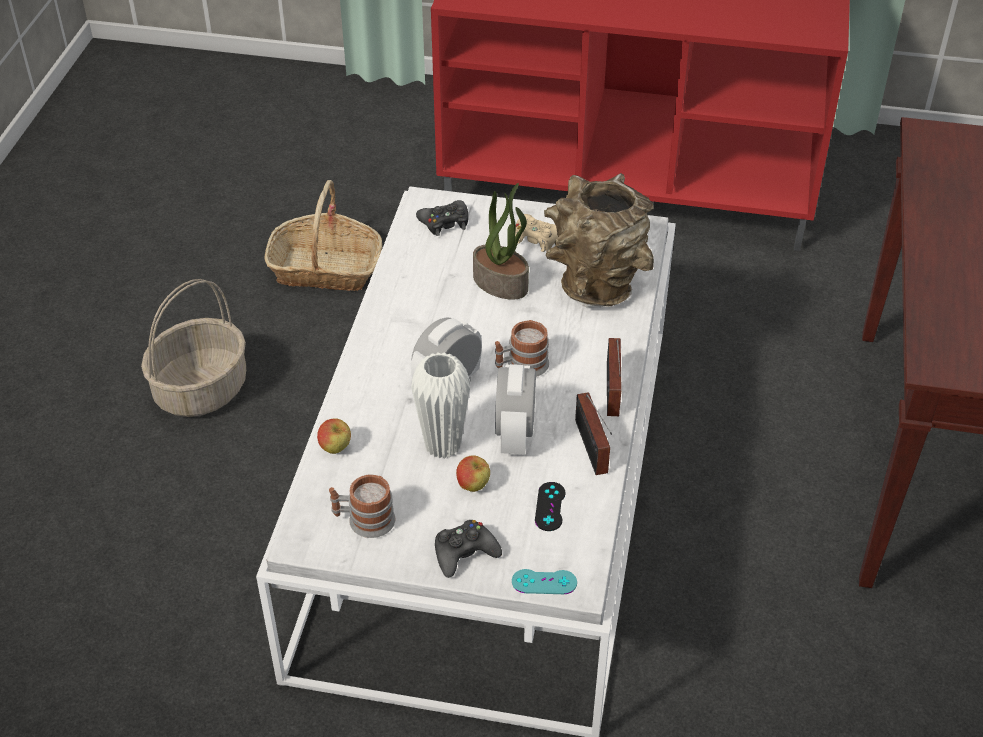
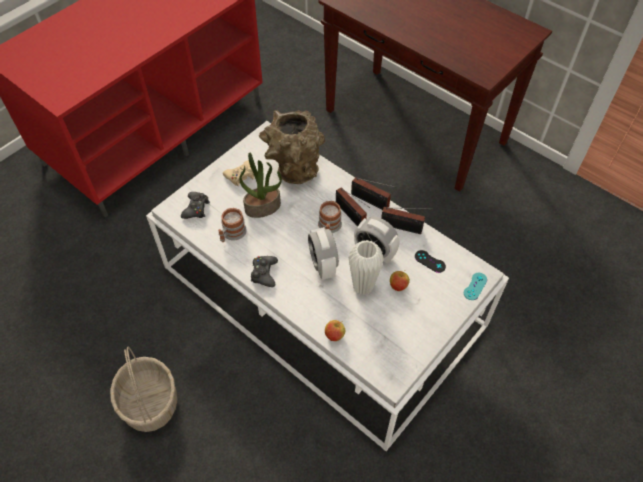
camera: 60 degrees left, 10 degrees up
basket [264,180,382,291] -> none
mug [329,475,395,538] -> mug moved to [218,208,247,242]
black game controller [435,520,502,578] -> black game controller moved to [251,256,278,287]
none -> radio [336,187,370,226]

